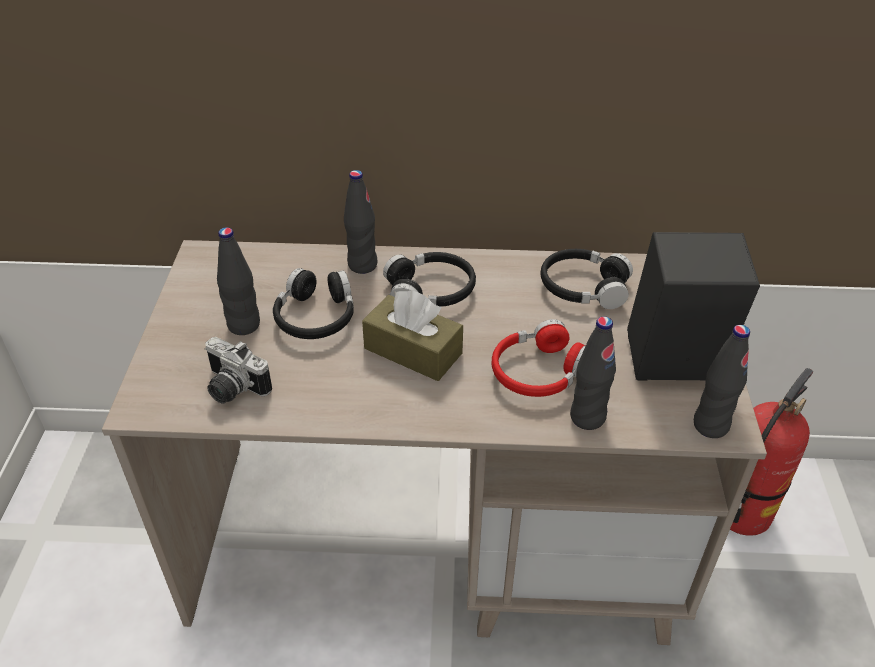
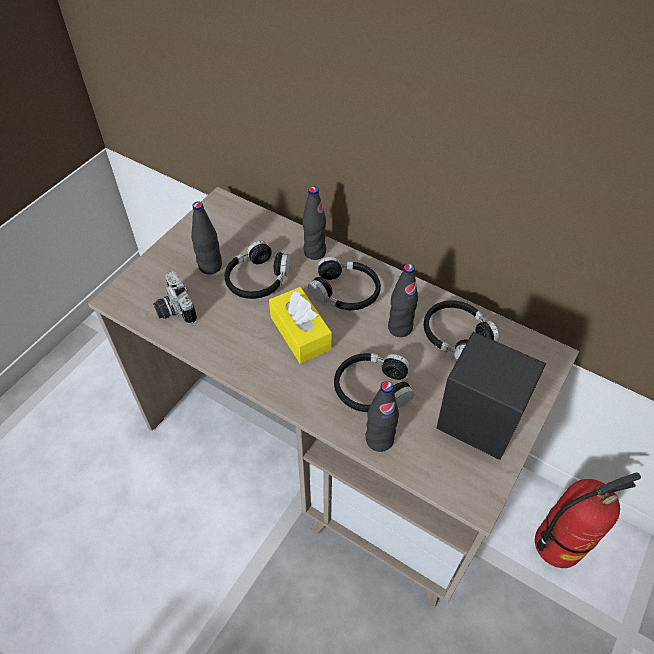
camera: 30 degrees right, 10 degrees up
brown tissue box [362,290,463,381] -> yellow tissue box [269,287,332,364]
red headphones [492,319,585,397] -> black headphones [334,353,414,412]
black bottle [694,325,750,438] -> black bottle moved to [388,264,418,337]

